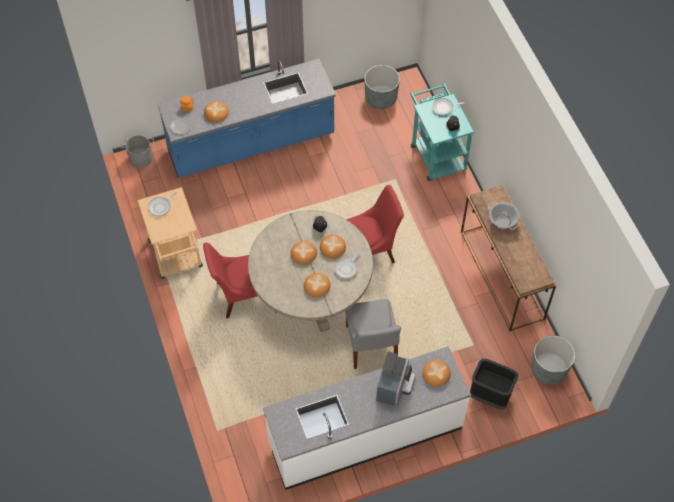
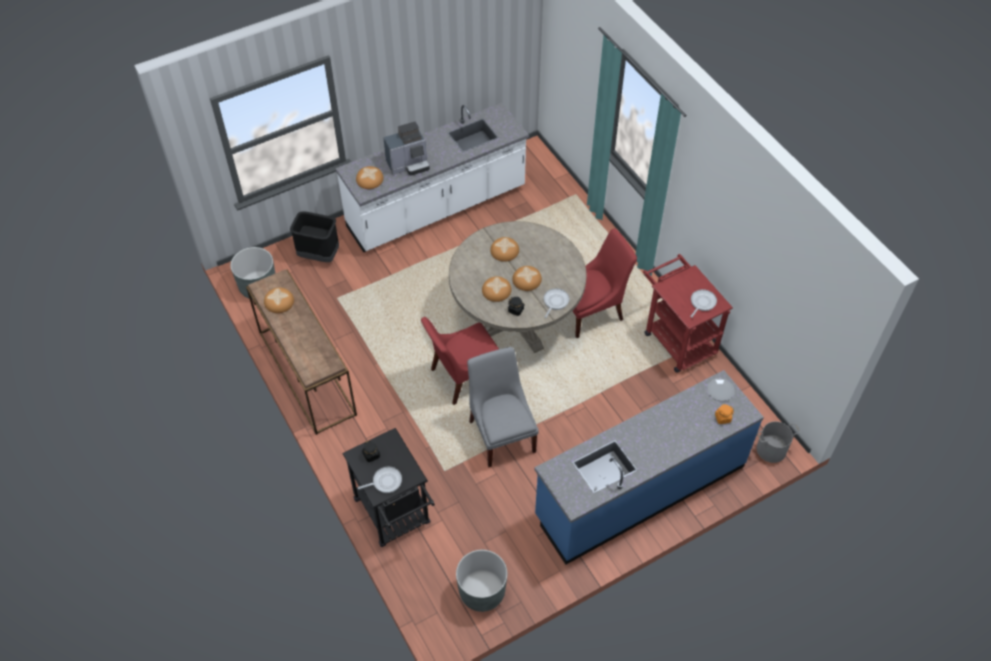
camera: 170 degrees right, 5 degrees down
beige cart [137,187,203,279] -> red cart [643,254,733,373]
bread [204,101,229,123] -> bread moved to [264,288,294,313]
frying pan [334,251,361,279] -> frying pan moved to [544,288,569,318]
grey chair [345,299,401,369] -> grey chair moved to [467,347,539,467]
coffee machine [376,352,416,407] -> coffee machine turned 120 degrees counterclockwise [383,122,430,175]
turquoise cart [410,83,474,181] -> black cart [343,428,435,547]
cooking pot [488,202,520,230] -> none

